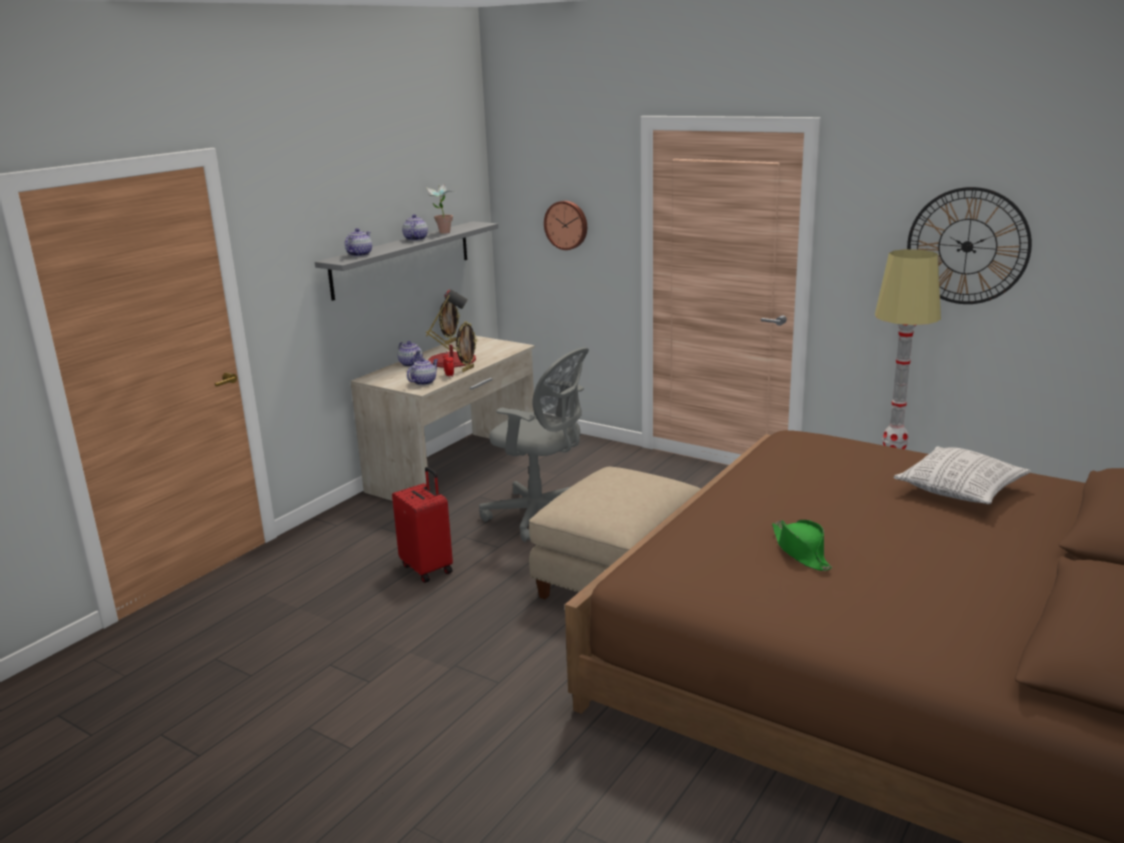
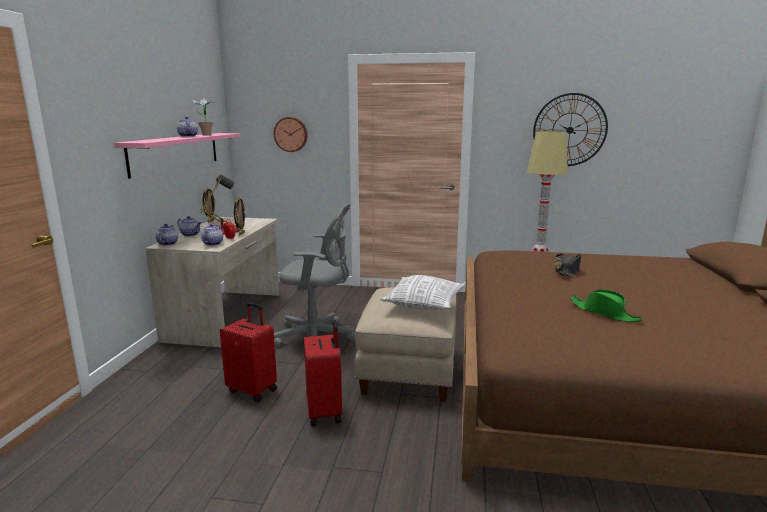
camera: 25 degrees left, 5 degrees down
grey shelf [315,221,498,301] -> pink shelf [114,133,241,179]
teapot [345,228,372,257] -> teapot moved to [155,224,178,246]
pillow [893,447,1031,504] -> pillow moved to [380,275,466,310]
none -> red suitcase [304,320,342,426]
none -> black hat [555,253,582,277]

